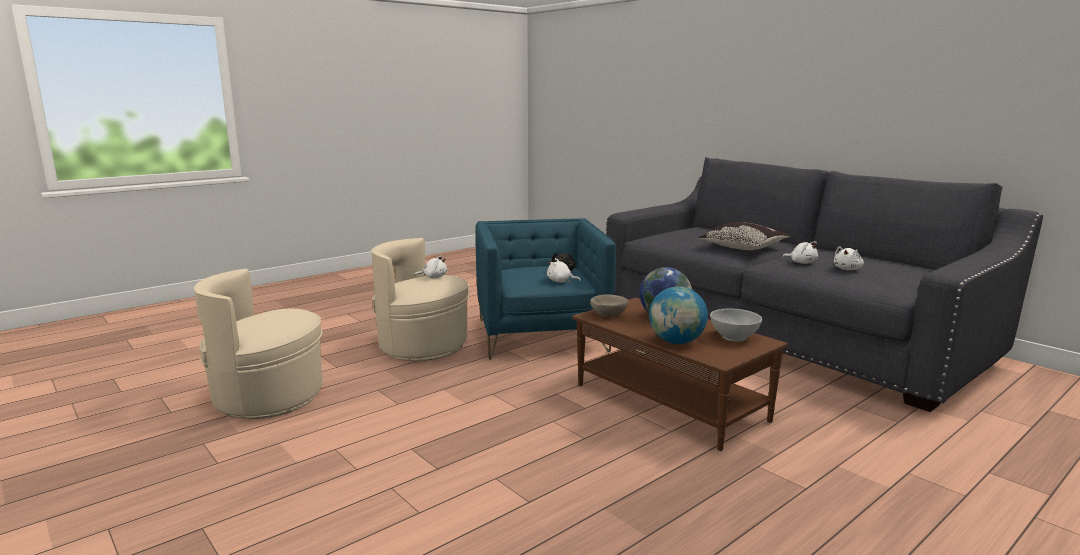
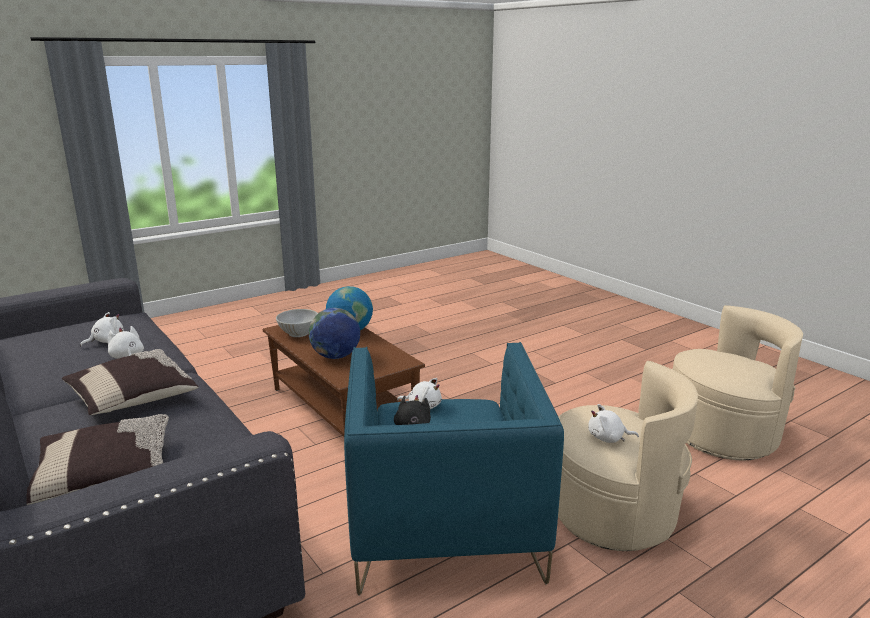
camera: 175 degrees left, 5 degrees up
beige bowl [590,294,628,317] -> none
none -> pillow [26,414,169,505]

